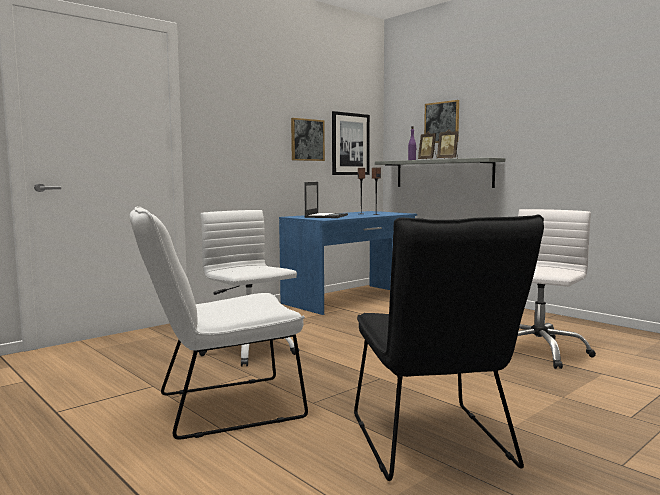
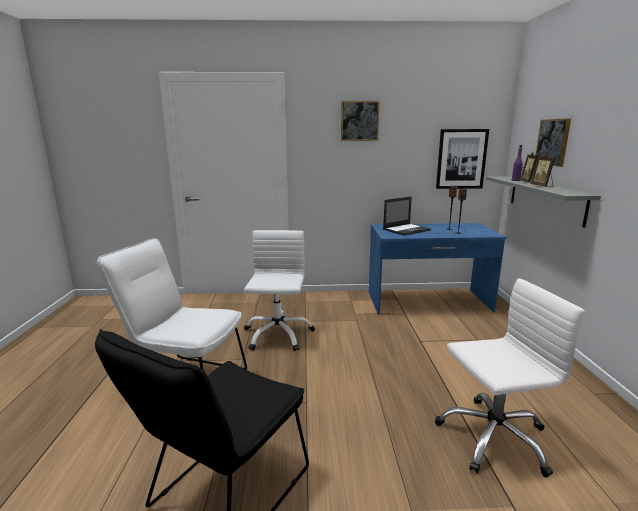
camera: 40 degrees right, 10 degrees up
picture [291,118,325,161] -> picture moved to [341,101,380,141]

